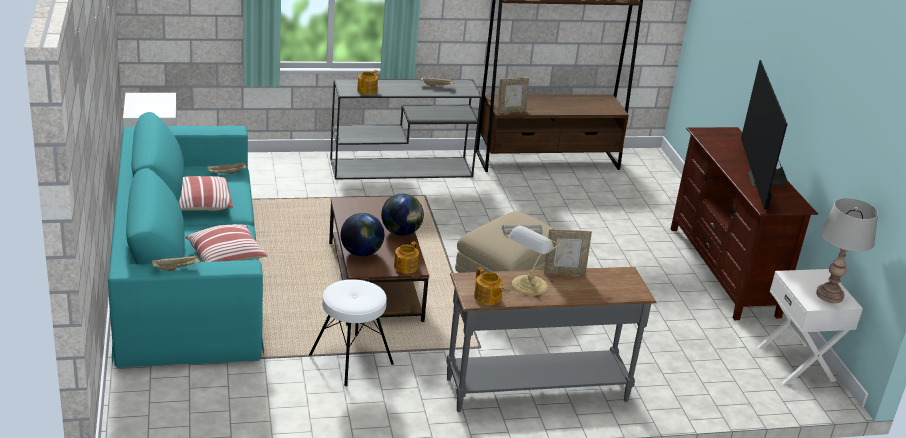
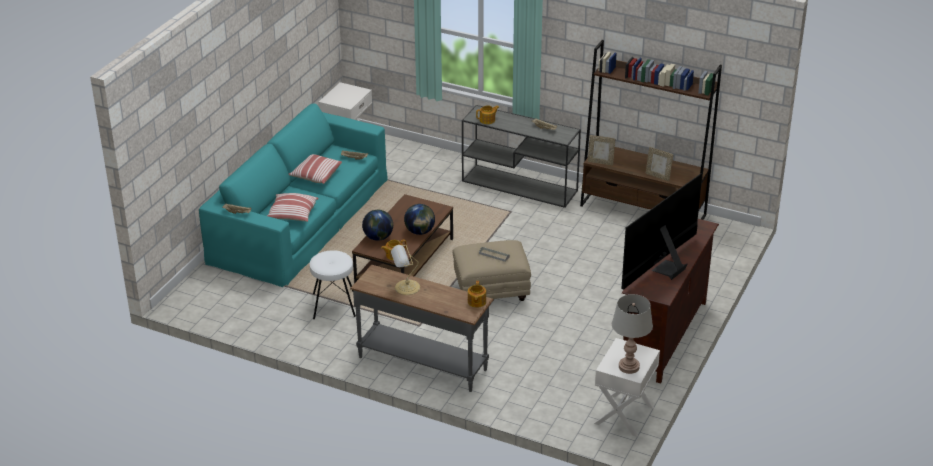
camera: 40 degrees right, 5 degrees up
teapot [474,267,504,305] -> teapot moved to [468,281,486,308]
picture frame [544,229,592,275] -> picture frame moved to [645,147,673,181]

